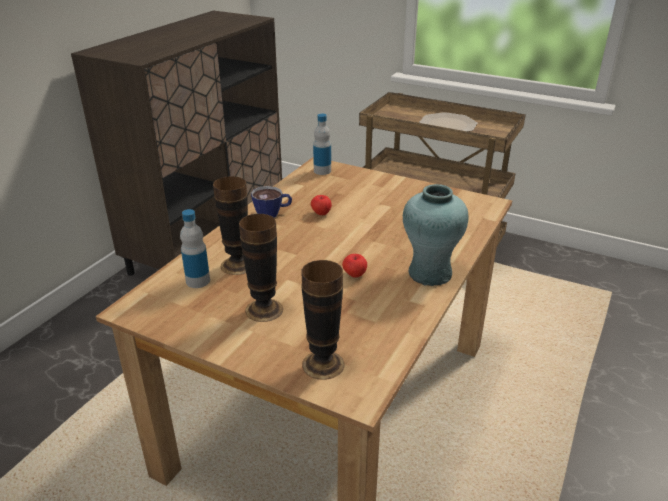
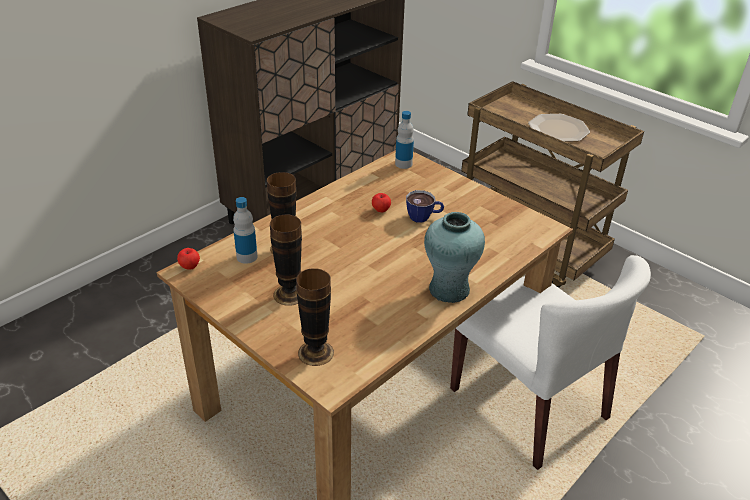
camera: 15 degrees right, 5 degrees up
cup [251,186,292,217] -> cup moved to [406,190,444,223]
apple [342,254,367,278] -> apple moved to [177,248,200,270]
none -> white chair [450,255,651,470]

